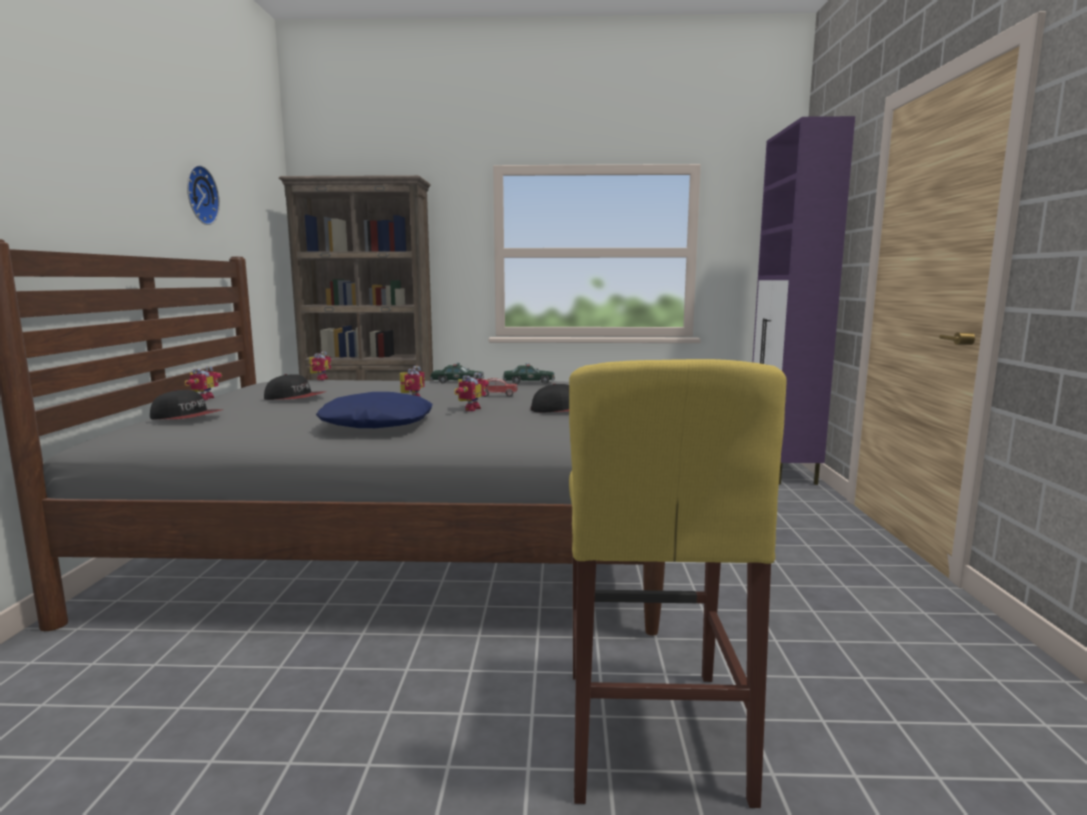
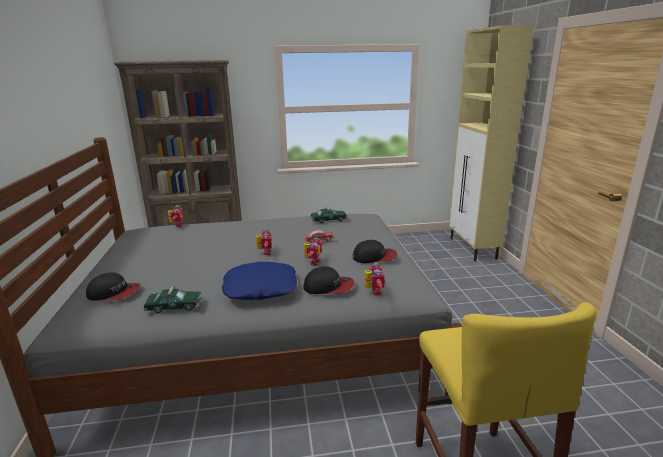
camera: 10 degrees left, 10 degrees up
toy robot [184,366,222,400] -> toy robot moved to [364,263,385,296]
wall clock [187,165,220,225] -> none
cap [264,374,325,400] -> cap moved to [303,266,354,294]
toy car [430,363,484,384] -> toy car moved to [143,286,203,313]
purple cabinet [752,116,855,485] -> beige cabinet [449,25,534,261]

